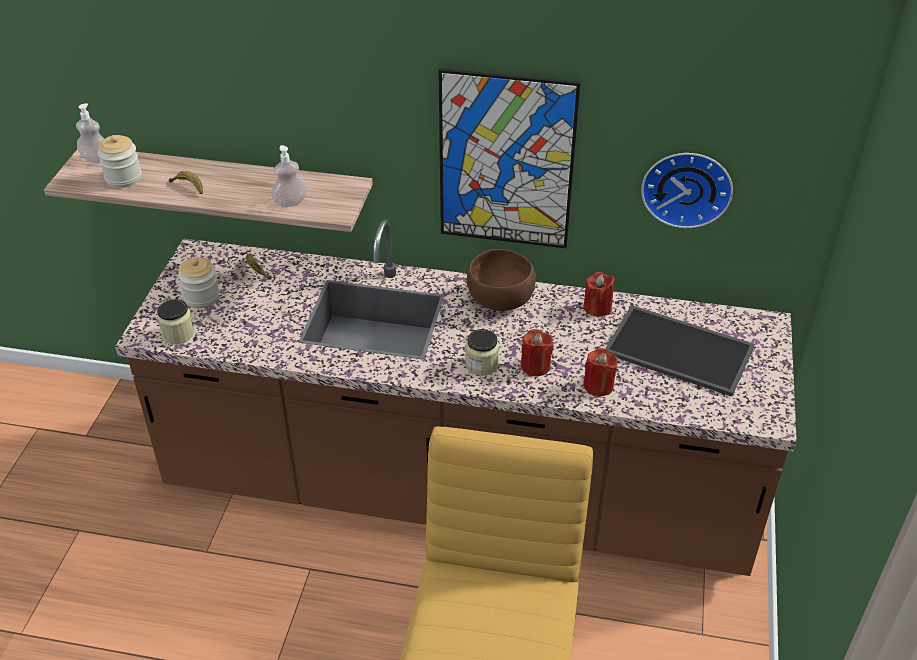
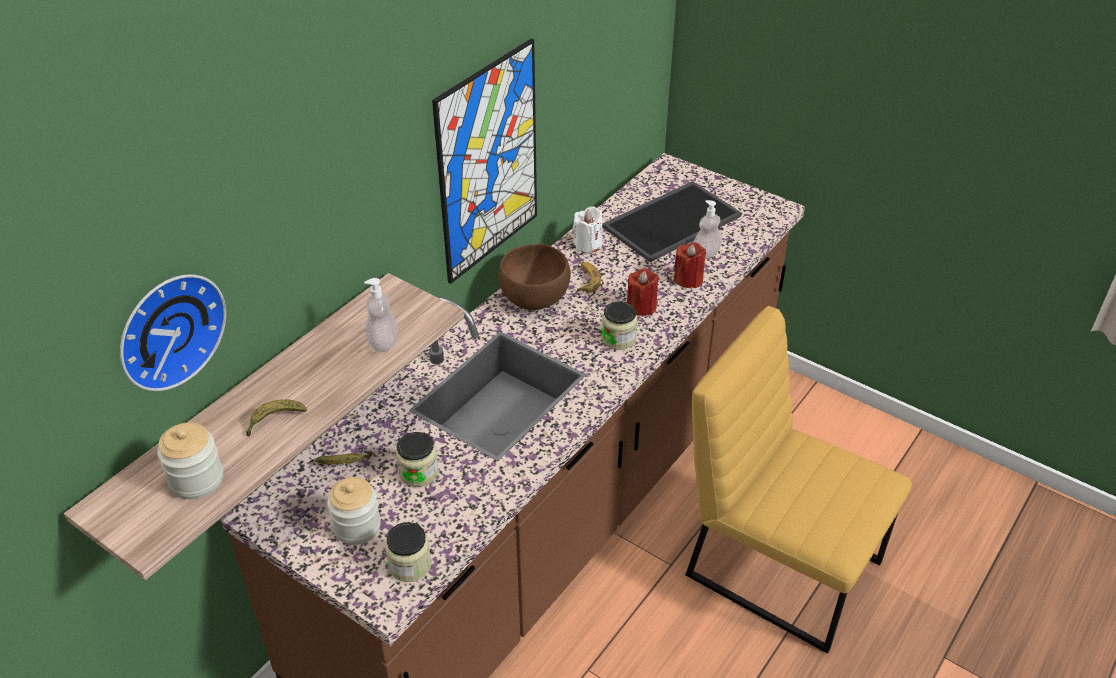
camera: 65 degrees left, 0 degrees up
soap dispenser [76,103,104,163] -> soap dispenser moved to [694,200,722,259]
red candle [584,272,615,317] -> white candle [573,206,603,253]
wall clock [641,153,733,228] -> wall clock moved to [120,274,226,391]
none -> jar [396,432,438,487]
none -> banana [577,262,601,293]

